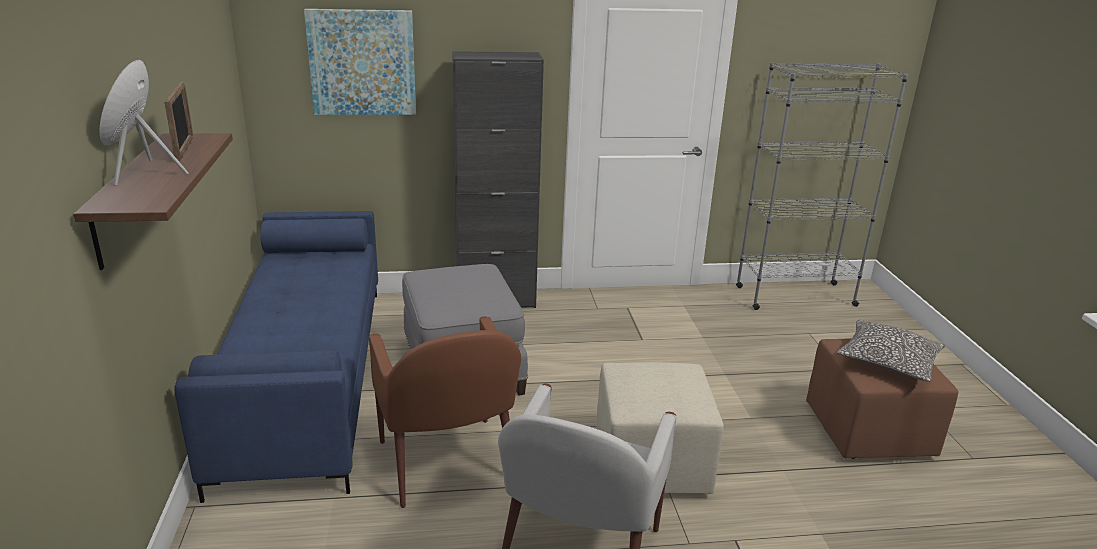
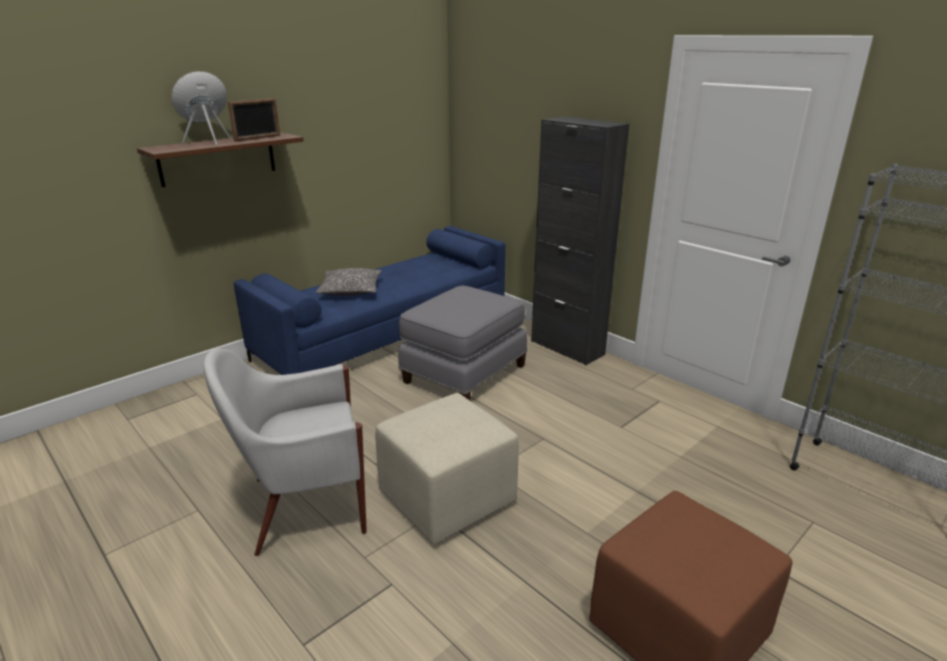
camera: 55 degrees right, 0 degrees up
picture [304,9,416,115] -> none
brown armchair [369,316,521,508] -> none
pillow [837,319,946,382] -> pillow moved to [316,268,382,295]

